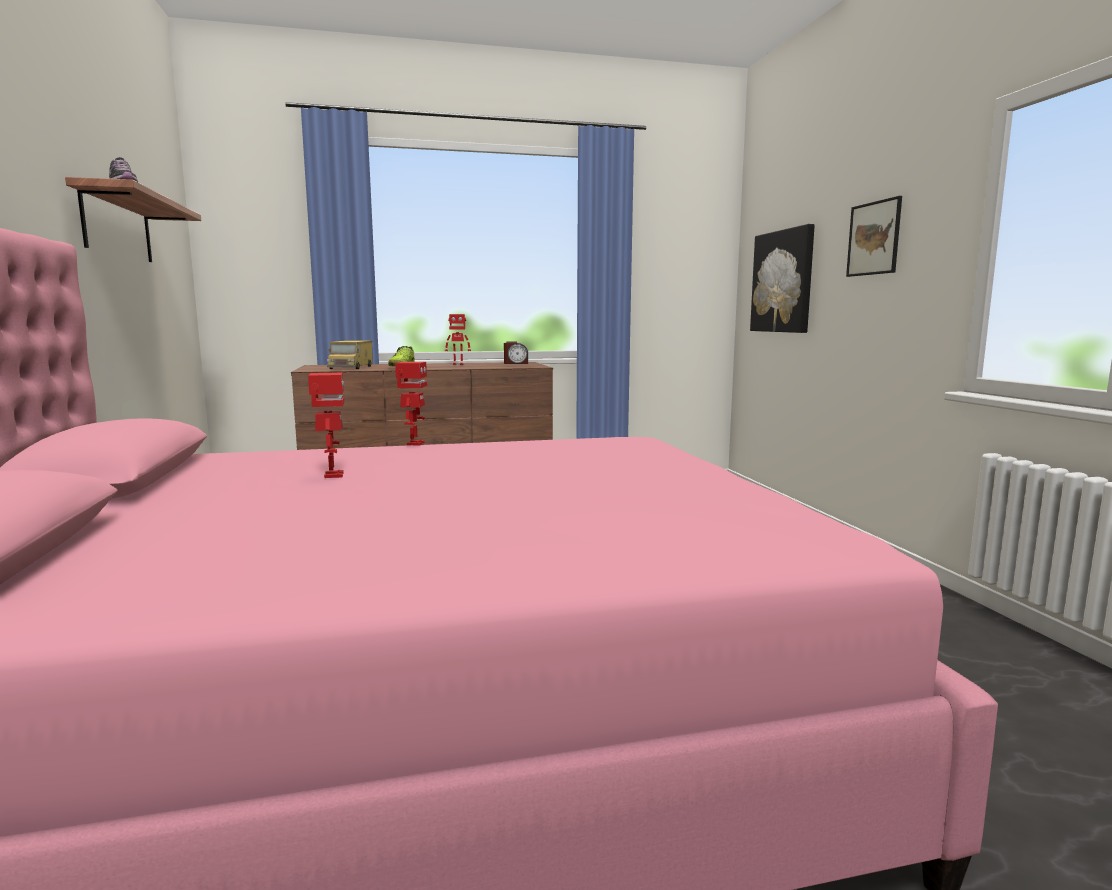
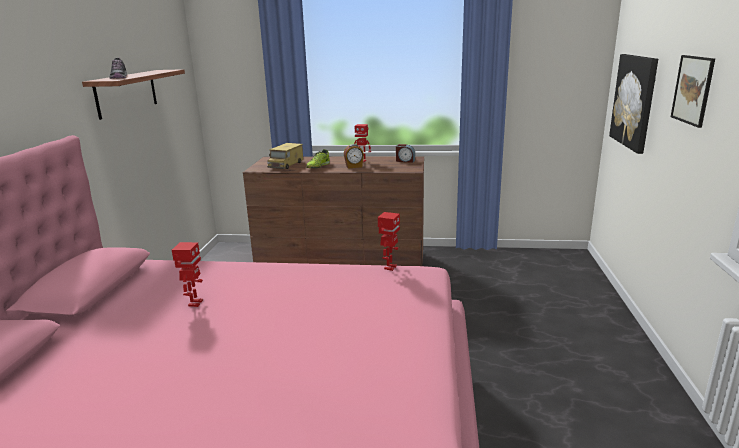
camera: 20 degrees right, 10 degrees up
toy robot [395,362,427,446] -> toy robot moved to [378,212,400,271]
none -> alarm clock [344,144,364,169]

